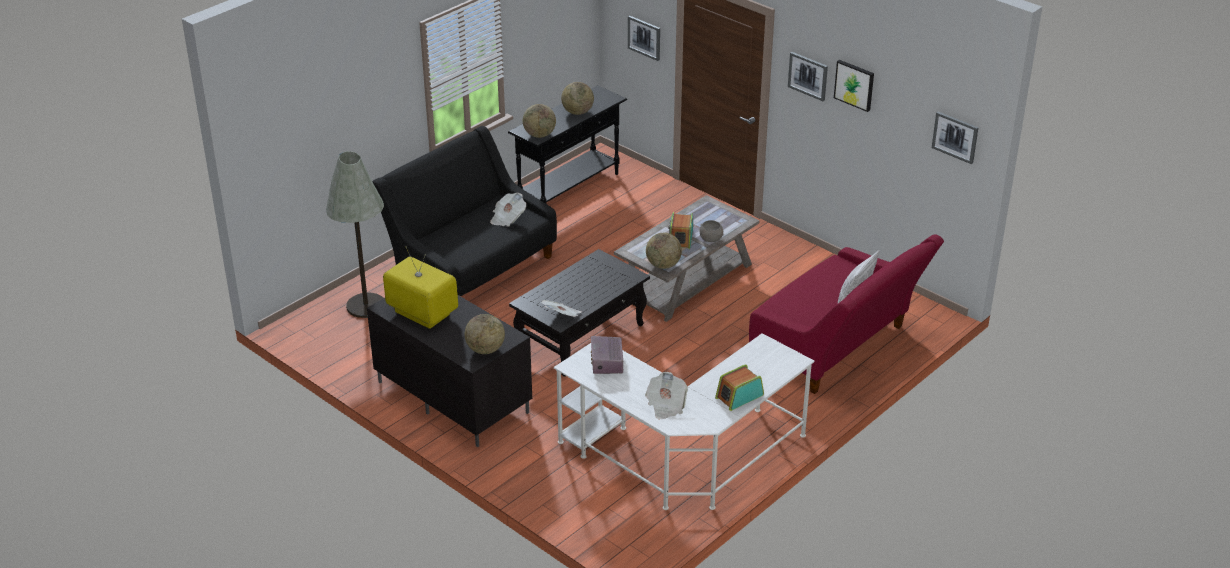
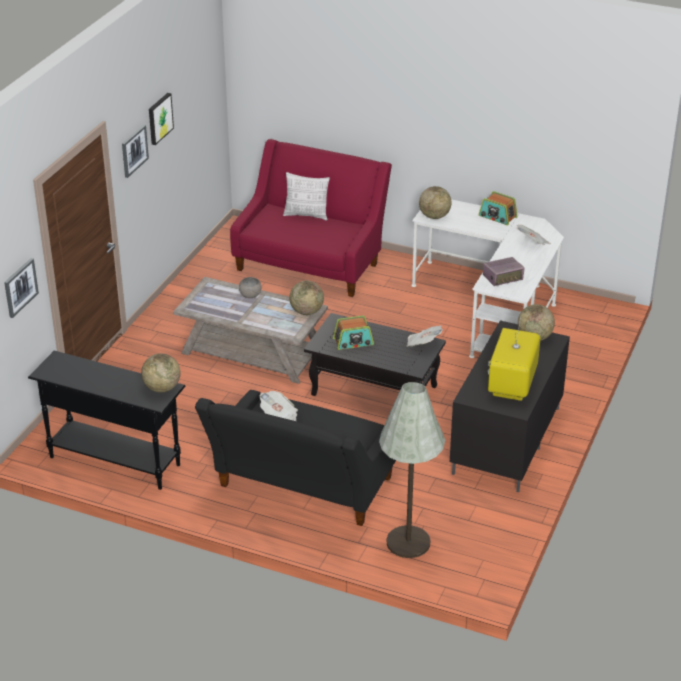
camera: 110 degrees left, 0 degrees up
globe [561,82,594,115] -> globe moved to [419,186,452,219]
radio [669,212,693,249] -> radio moved to [333,315,374,350]
picture [932,112,979,164] -> none

